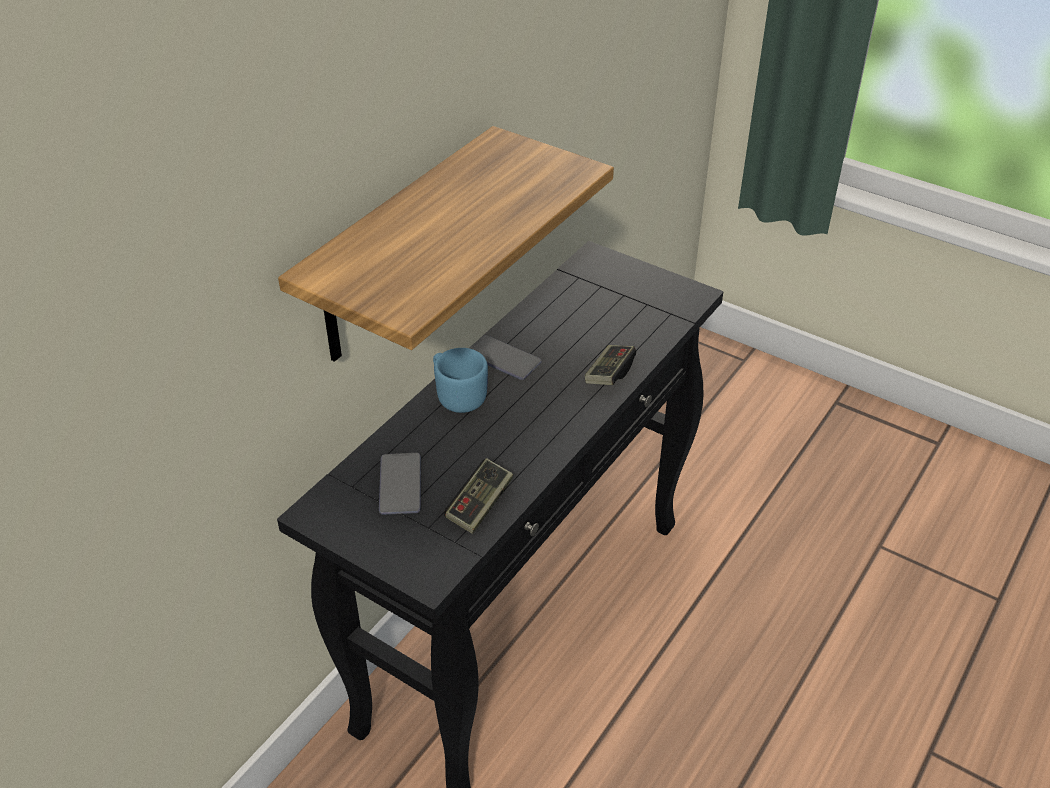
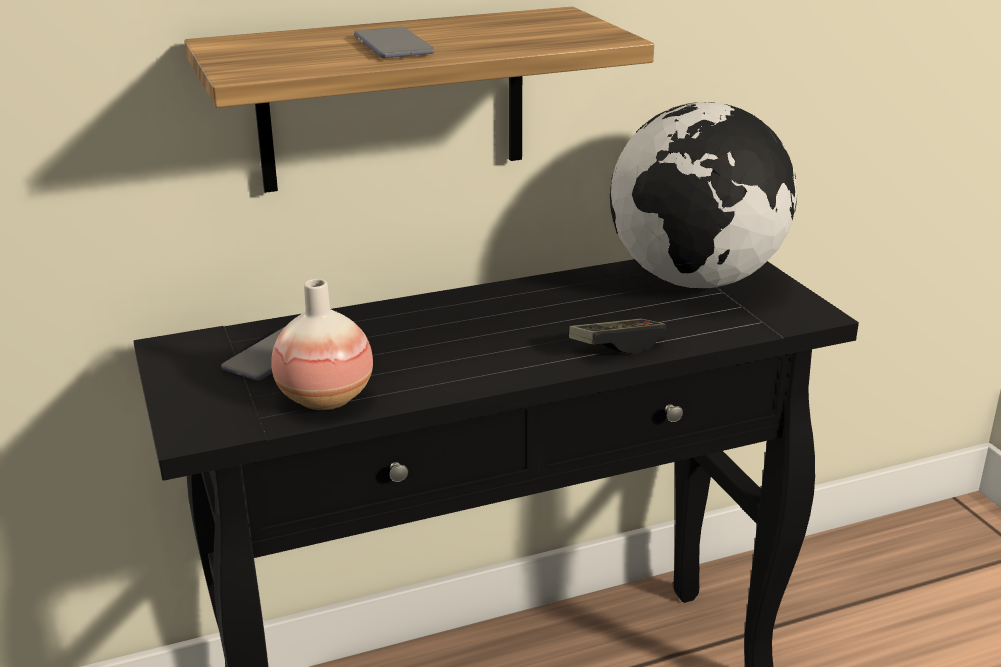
camera: 35 degrees right, 15 degrees down
blue mug [433,348,488,413] -> none
game controller [444,458,513,534] -> vase [271,279,373,410]
phone [470,335,542,380] -> phone moved to [354,27,434,58]
none -> globe [610,102,797,289]

